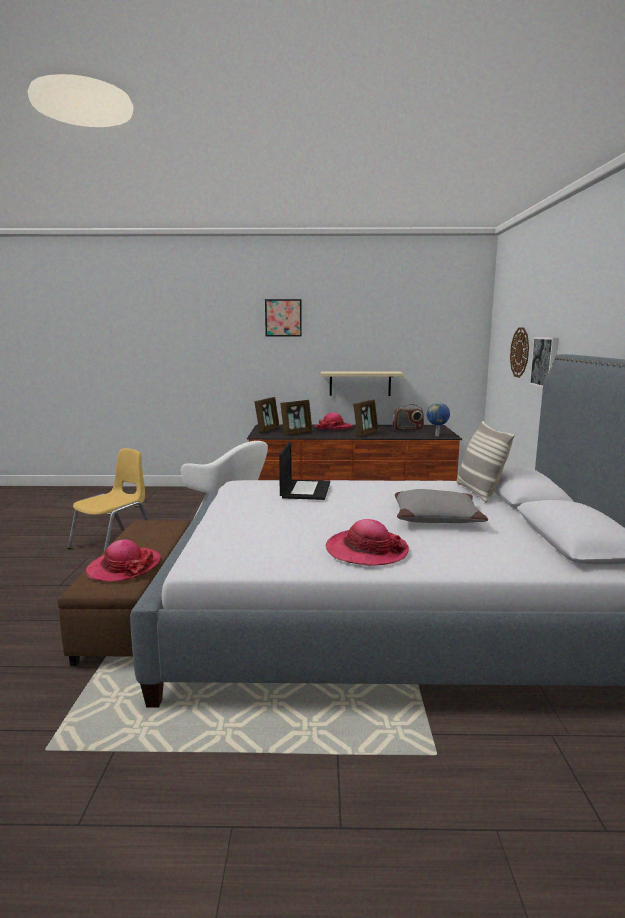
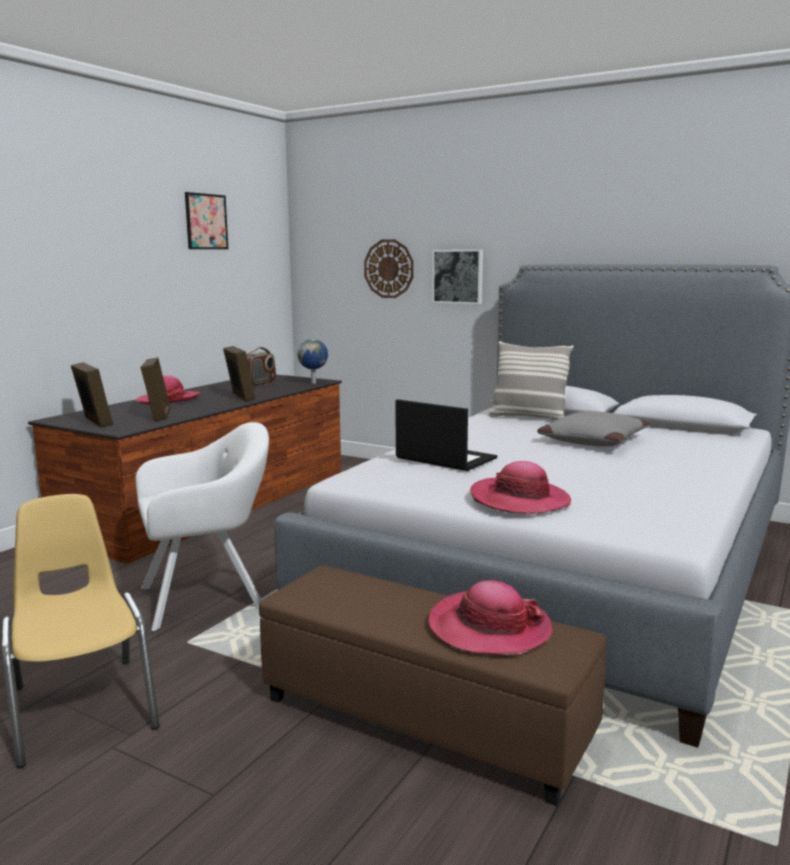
camera: 60 degrees left, 0 degrees up
picture [265,299,302,336] -> picture moved to [185,192,228,249]
beige shelf [321,371,404,396] -> none
hat [326,519,409,566] -> hat moved to [470,461,571,514]

